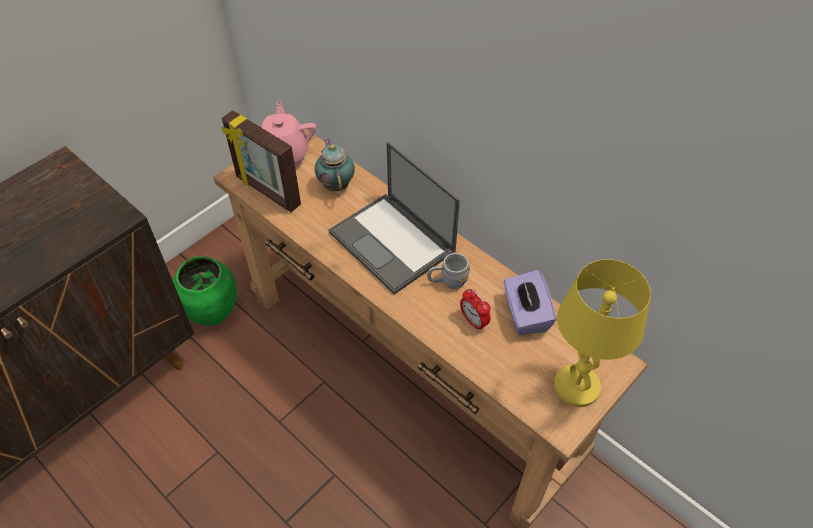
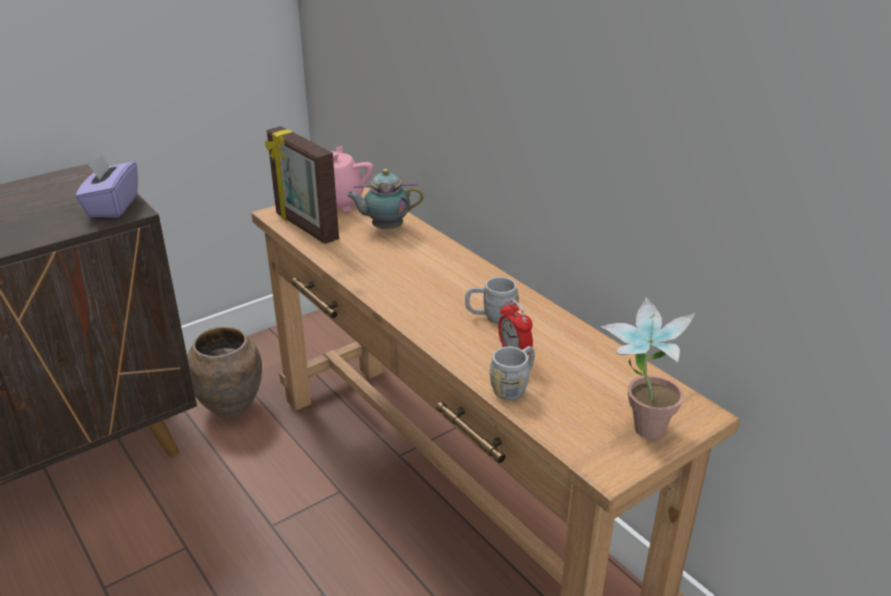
camera: 10 degrees right, 20 degrees down
green vase [173,256,237,326] -> brown vase [187,327,262,418]
teapot [315,138,355,191] -> teapot turned 90 degrees counterclockwise [346,169,424,229]
laptop [329,142,460,295] -> none
purple tissue box [504,270,556,335] -> purple tissue box moved to [75,153,138,217]
yellow table lamp [554,259,651,407] -> potted plant [600,297,695,439]
none -> grey mug [489,346,535,400]

